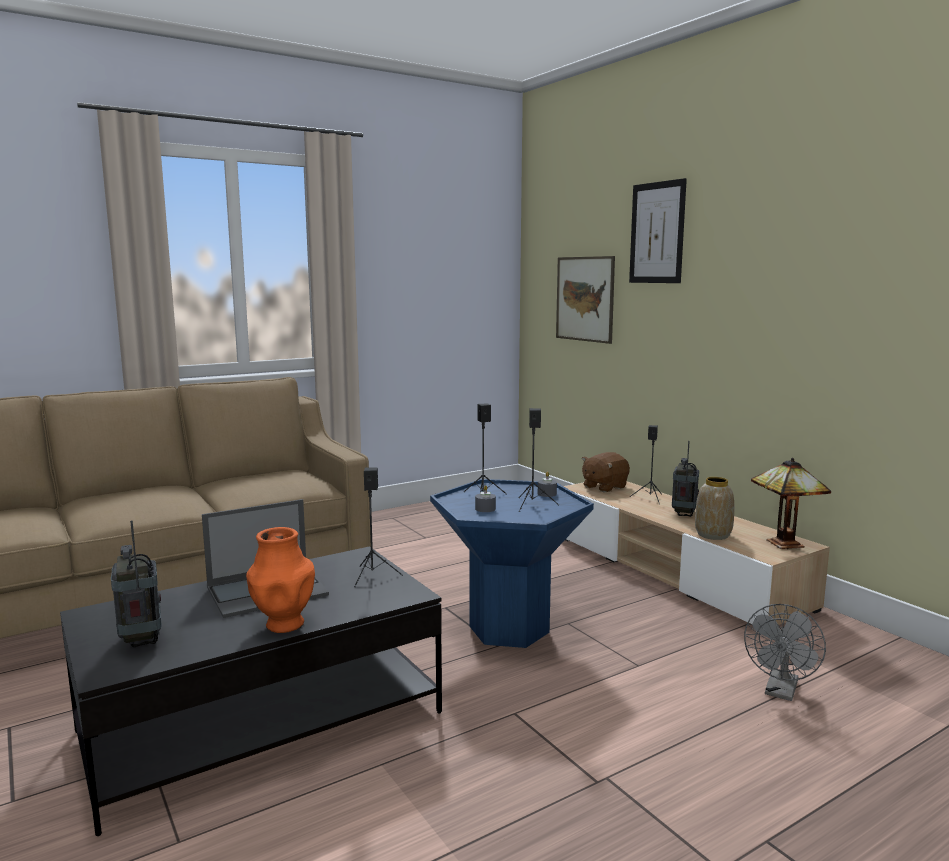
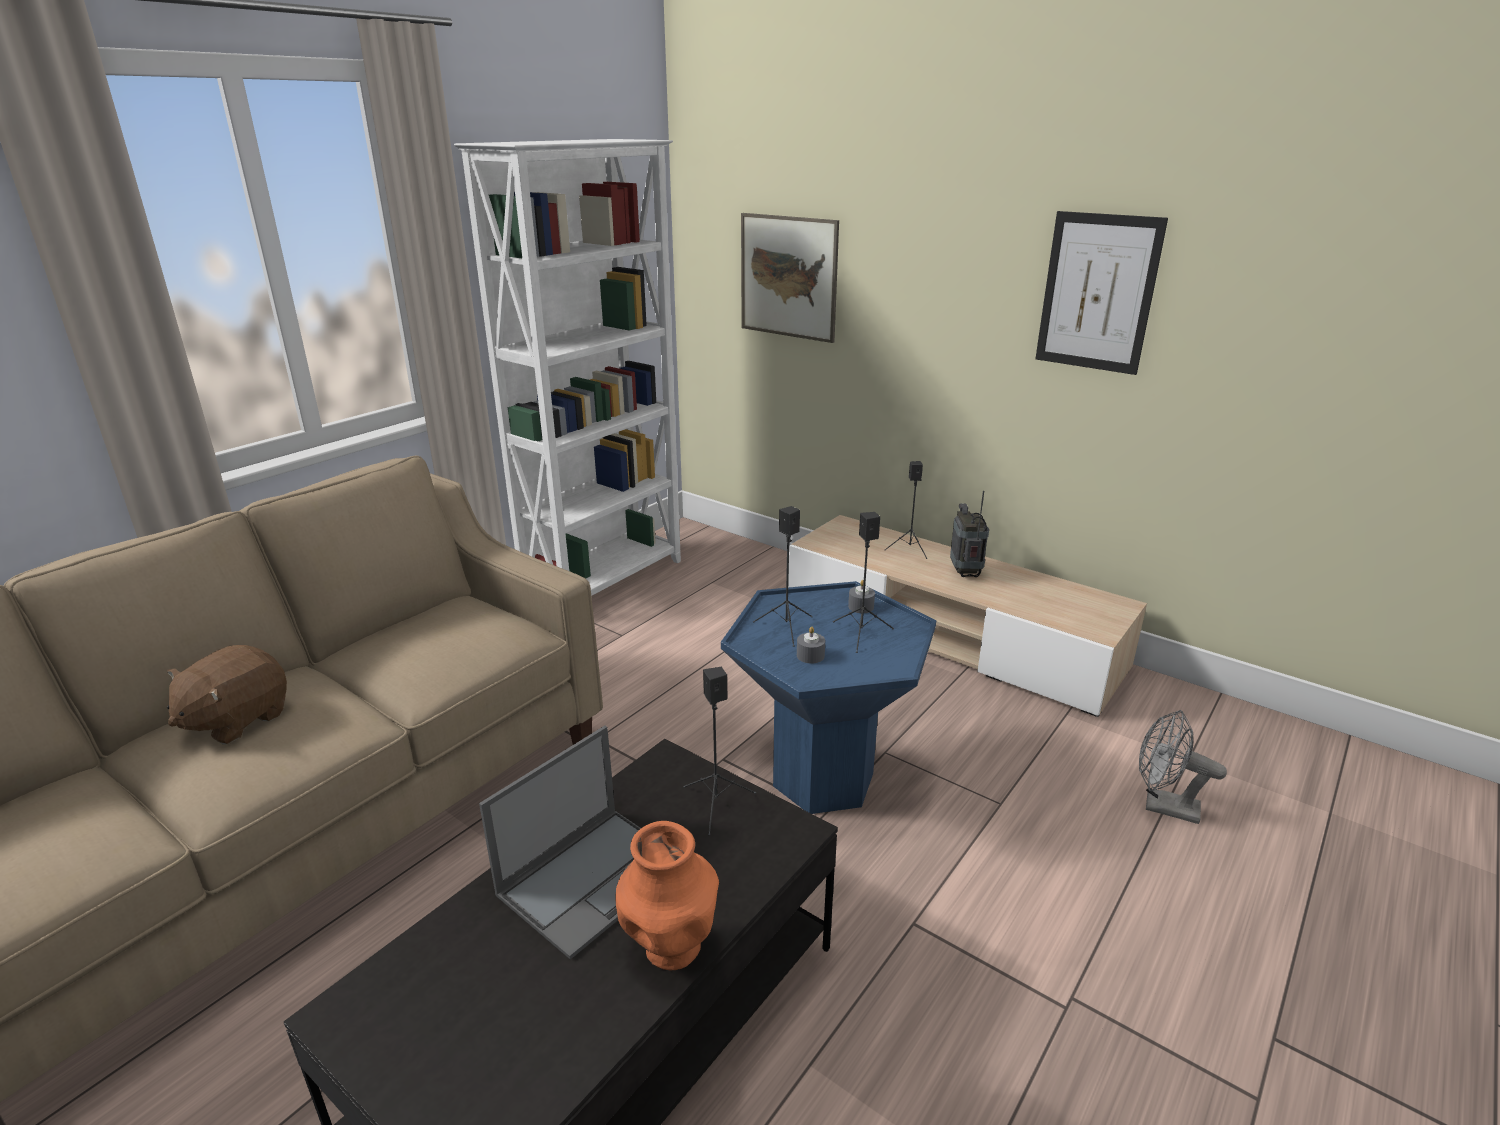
camera: 20 degrees left, 15 degrees up
radio [111,520,162,647] -> none
brown plush toy [582,452,630,492] -> brown plush toy moved to [167,645,287,745]
picture [629,178,687,283] -> picture moved to [1035,211,1168,375]
vase [695,477,734,540] -> none
grey fan [744,604,826,701] -> grey fan turned 105 degrees clockwise [1139,710,1227,824]
table lamp [751,458,831,549] -> none
none -> white bookcase [454,139,681,596]

